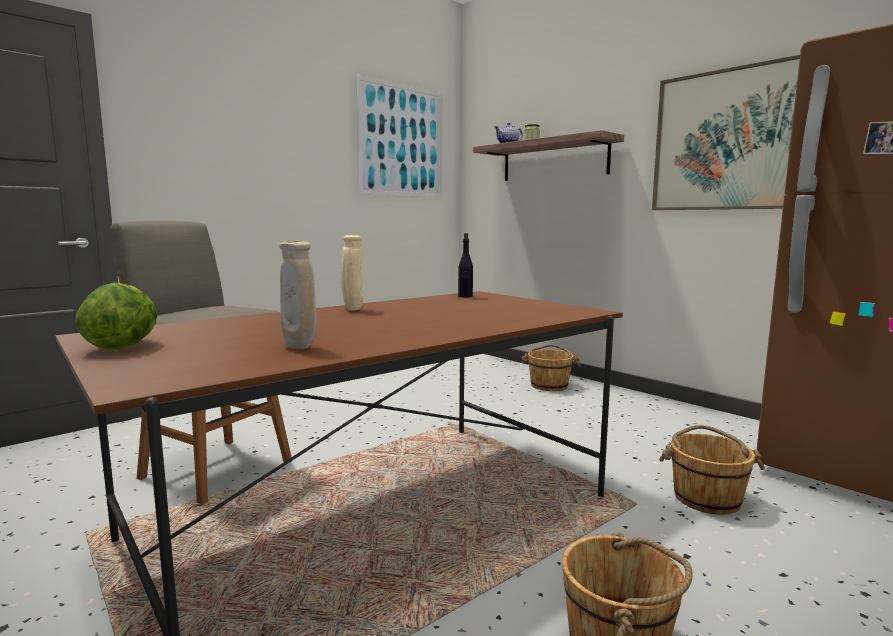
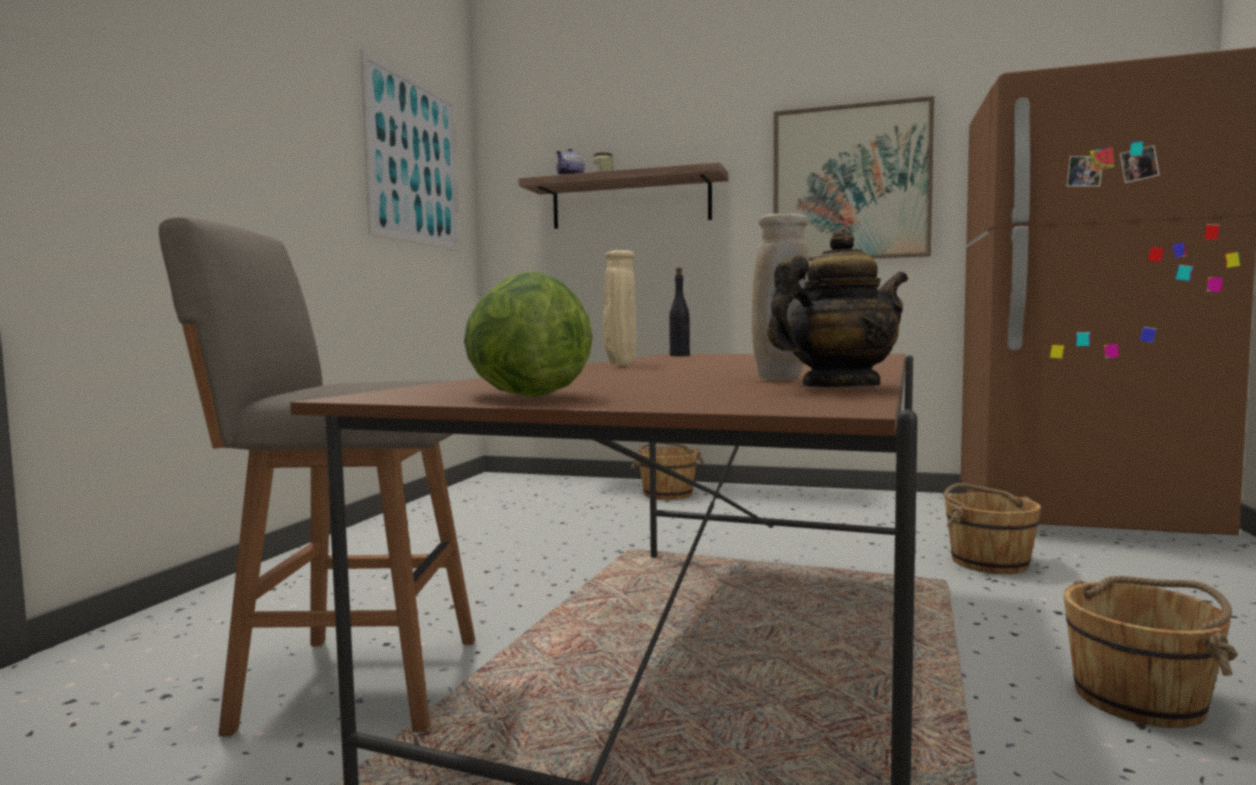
camera: 30 degrees left, 5 degrees down
none -> teapot [767,229,908,387]

